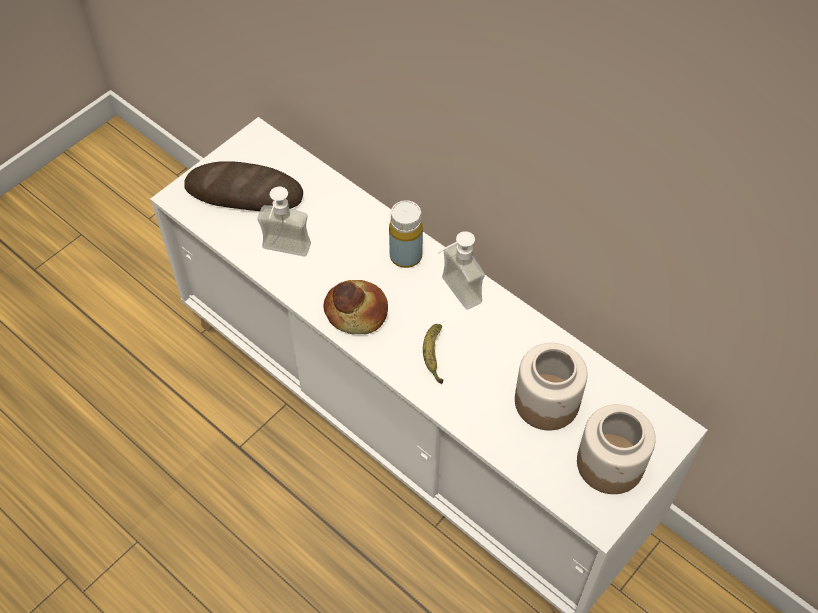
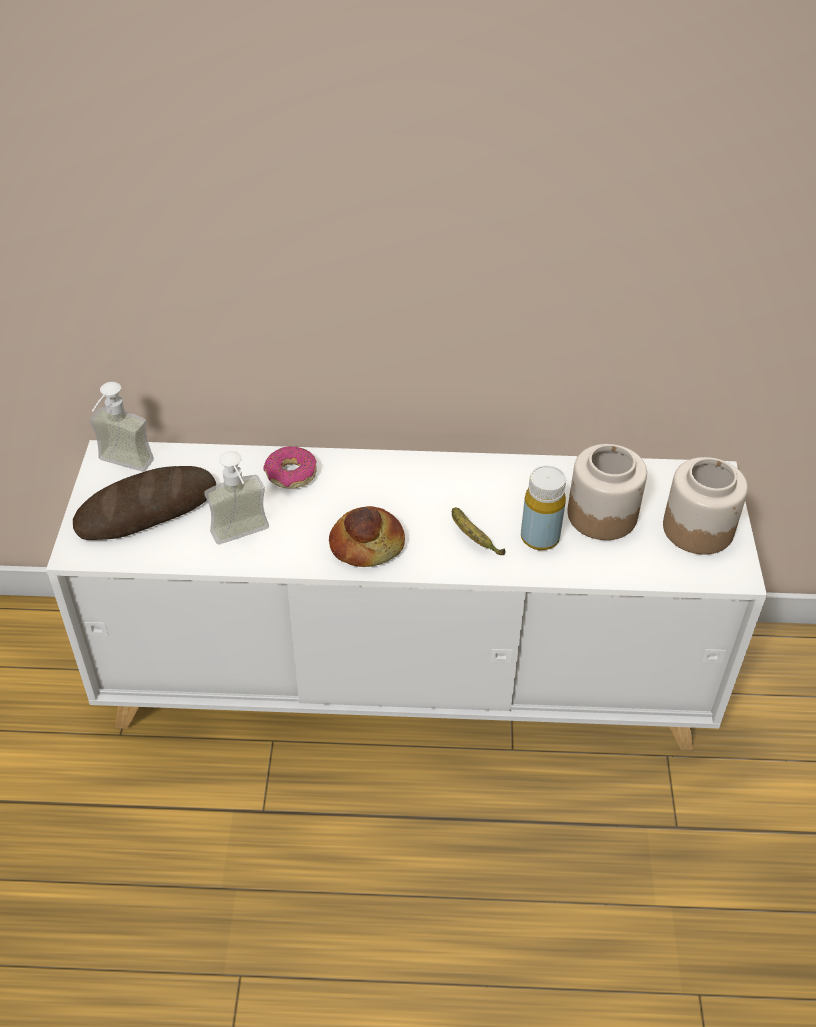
camera: 40 degrees left, 10 degrees down
yellow bottle [389,200,423,268] -> yellow bottle moved to [521,465,566,550]
soap dispenser [438,231,485,309] -> soap dispenser moved to [89,382,154,472]
none -> donut [263,446,317,488]

